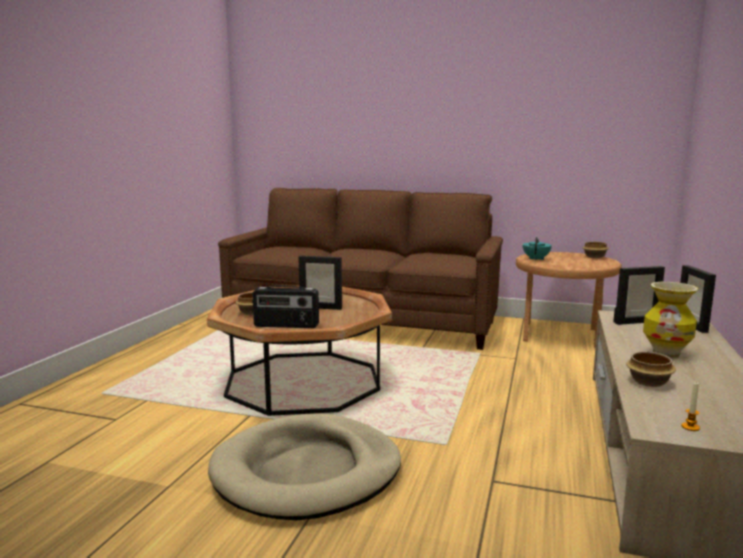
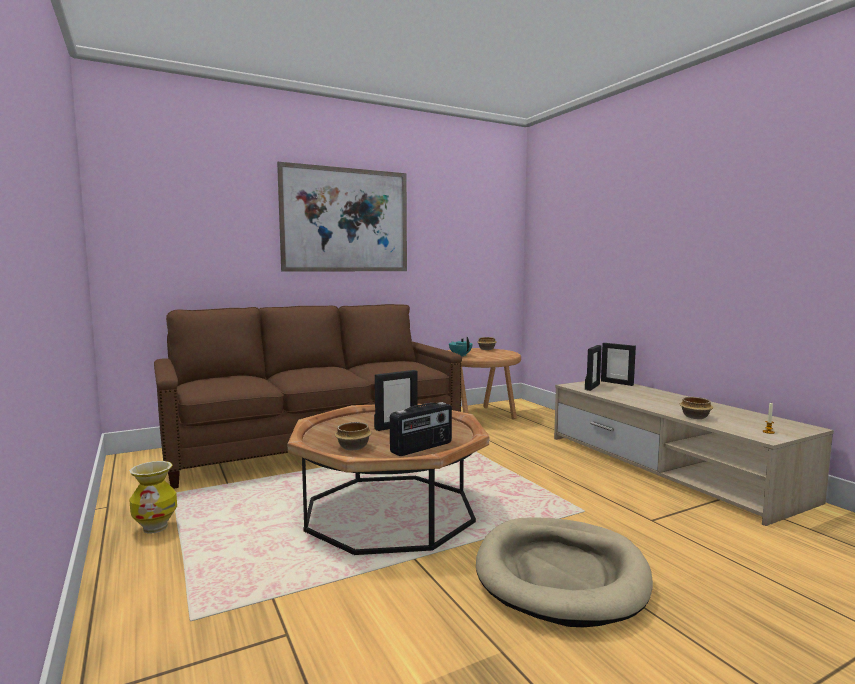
camera: 45 degrees left, 5 degrees down
vase [643,282,699,359] -> vase moved to [129,461,177,534]
none -> picture [277,162,407,271]

